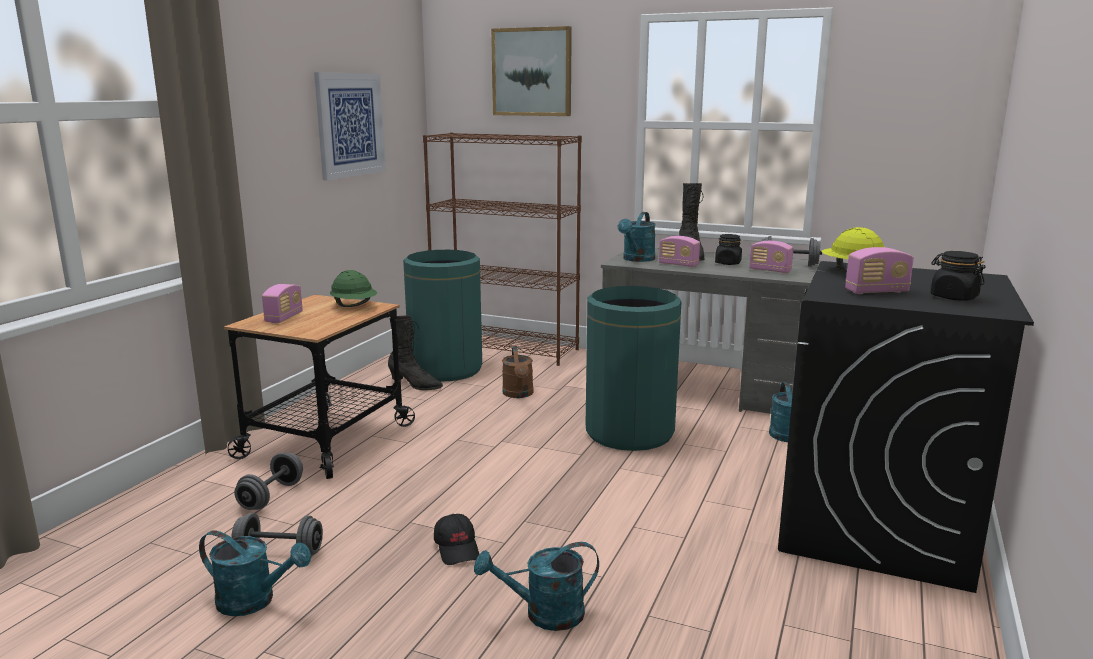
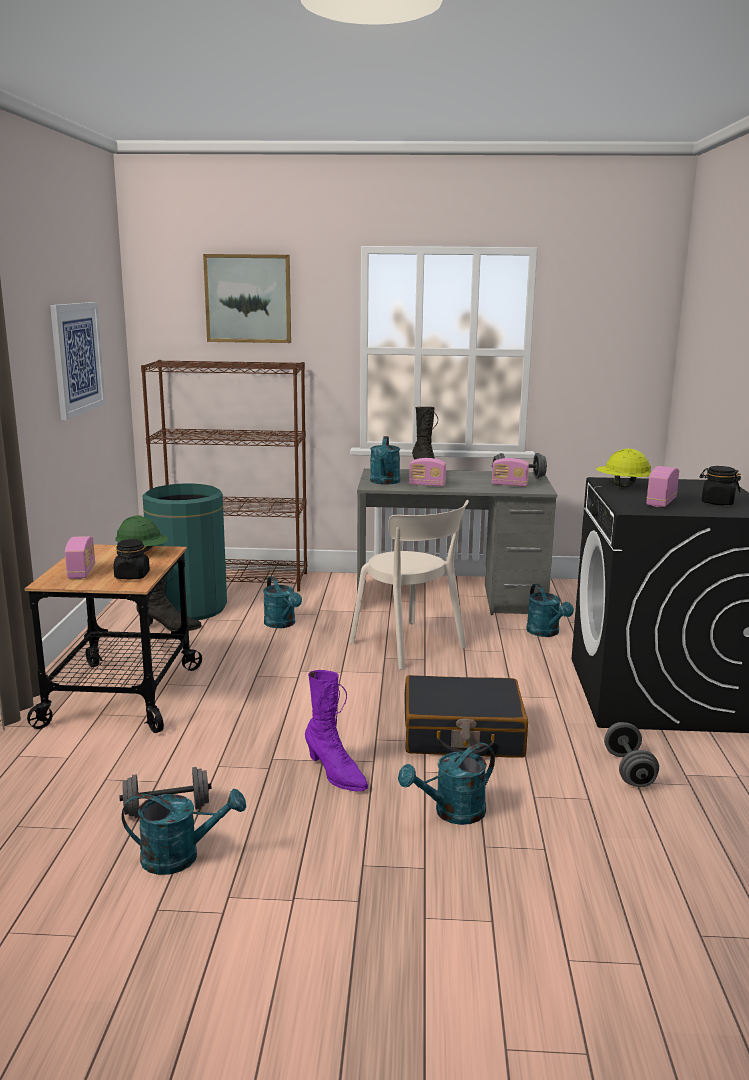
camera: 20 degrees left, 0 degrees up
grey dumbbell [234,452,303,510] -> grey dumbbell moved to [604,722,659,787]
black cap [434,514,479,565] -> purple boot [305,670,368,792]
brown watering can [502,346,534,398] -> turquoise watering can [263,576,302,628]
green trash can [586,286,681,451] -> beige chair [350,500,469,670]
black jar [715,234,742,265] -> black jar moved to [114,539,150,579]
radio [845,247,914,294] -> radio turned 150 degrees clockwise [646,466,679,507]
none -> black suitcase [405,675,528,758]

